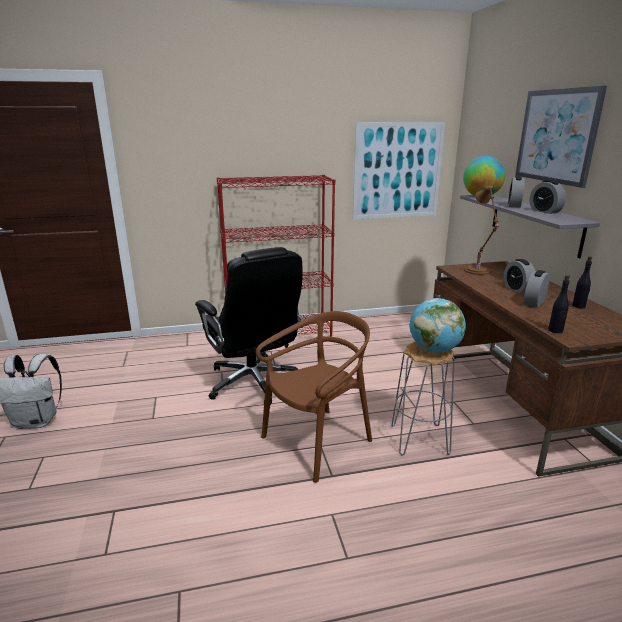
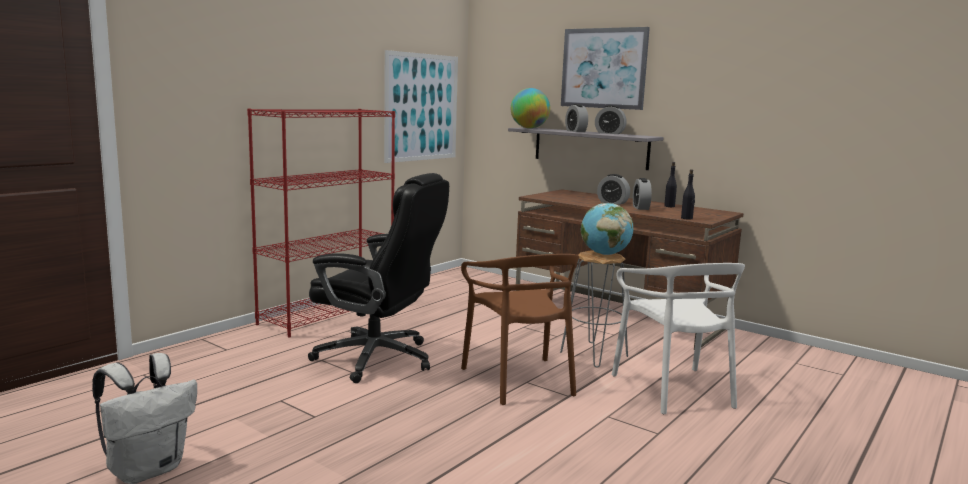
camera: 40 degrees left, 10 degrees down
brown chair [256,311,372,483] -> brown chair turned 150 degrees clockwise [461,254,579,405]
brown table lamp [464,186,500,275] -> none
none -> white chair [612,263,745,414]

